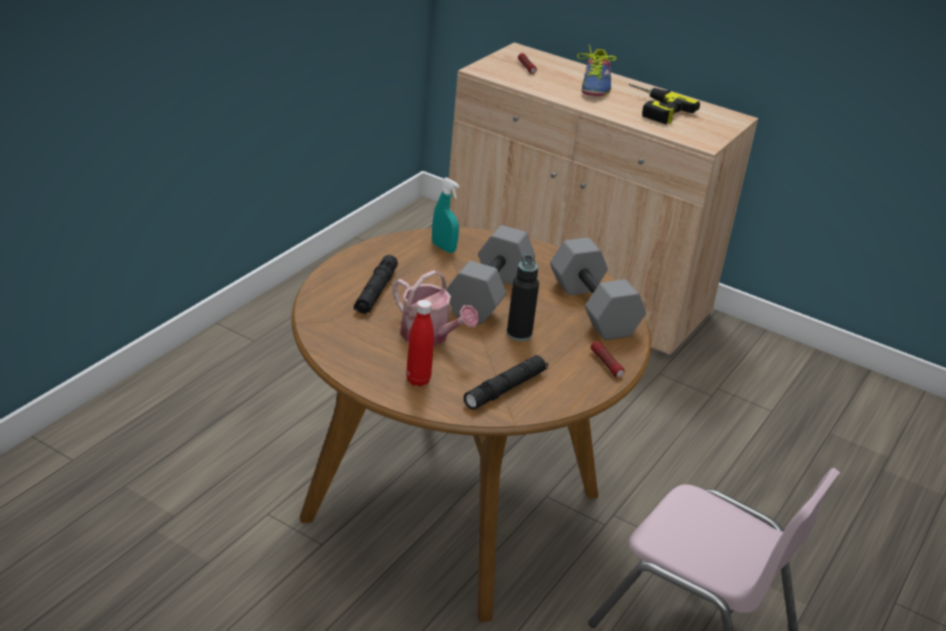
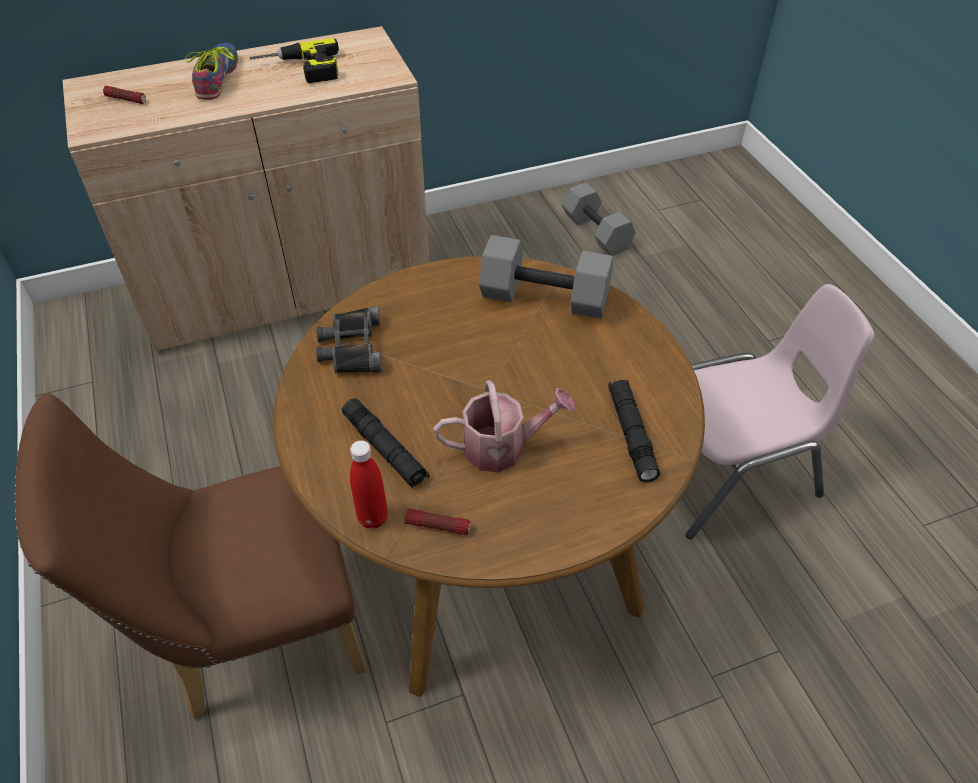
camera: 50 degrees left, 15 degrees up
red bottle [406,300,434,387] -> red bottle moved to [350,440,388,528]
turquoise spray bottle [432,177,459,253] -> black binoculars [316,306,382,373]
grey dumbbell [446,225,535,324] -> grey dumbbell moved to [562,182,636,256]
black bottle [507,255,539,341] -> none
shoe [577,45,617,96] -> shoe turned 135 degrees counterclockwise [185,43,238,100]
flashlight [591,341,625,378] -> flashlight moved to [405,509,471,535]
none -> brown chair [14,393,367,719]

